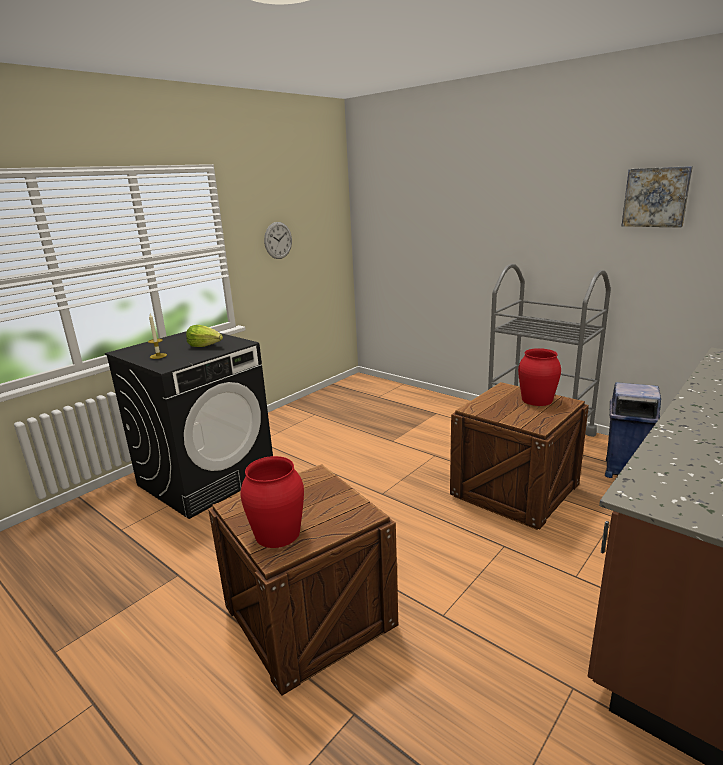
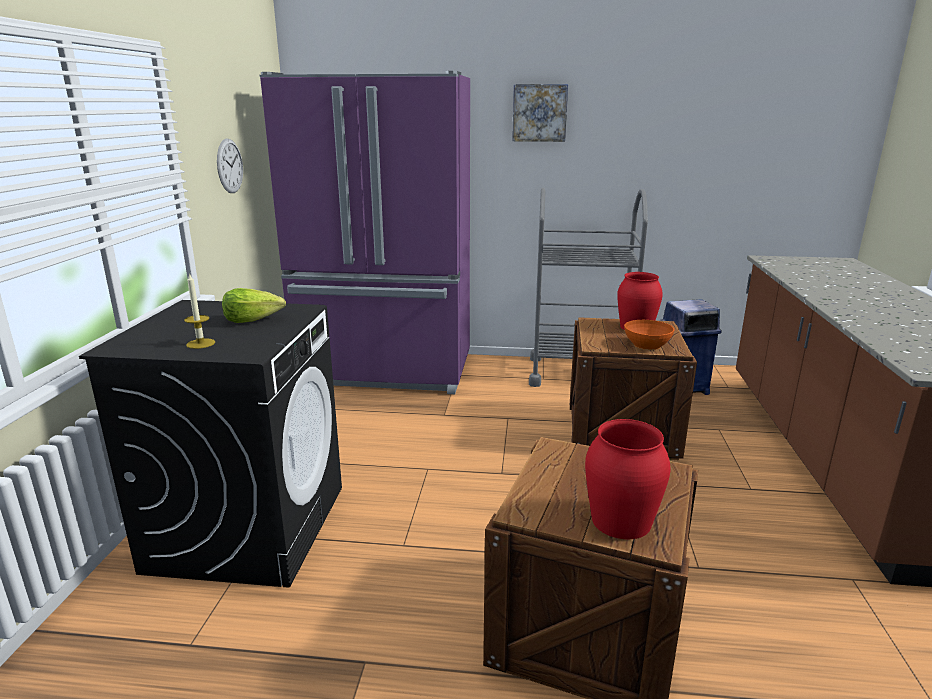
camera: 35 degrees left, 0 degrees up
picture [622,166,693,228] -> picture moved to [512,84,568,142]
none -> purple fridge [260,71,470,394]
none -> orange bowl [624,320,674,350]

